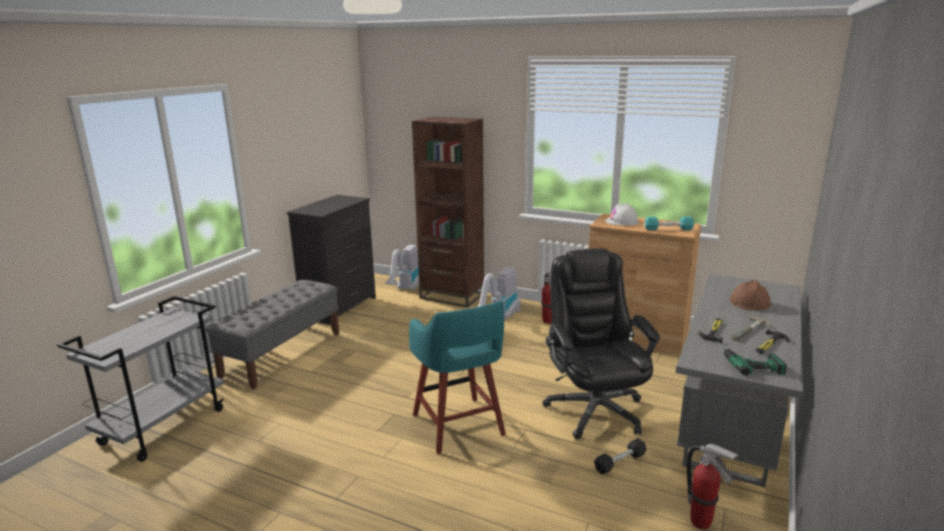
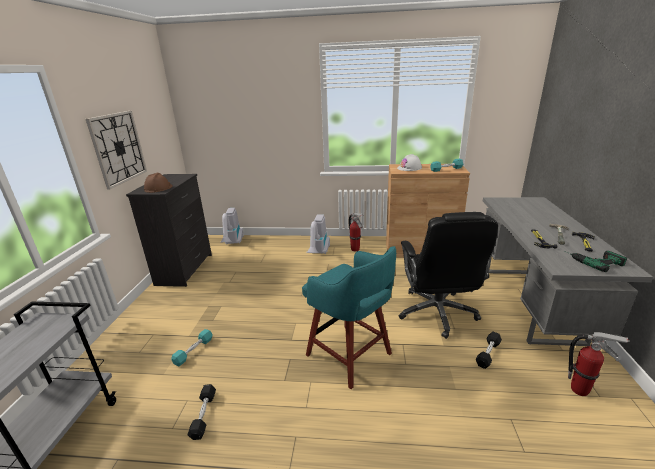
camera: 20 degrees left, 5 degrees up
grey bench [205,280,339,390] -> none
brown bookcase [412,117,484,308] -> none
black office chair [542,248,660,439] -> black office chair turned 150 degrees counterclockwise [399,212,498,339]
brown hard hat [730,280,771,311] -> brown hard hat moved to [144,173,172,193]
none -> wall clock [86,111,147,190]
none -> turquoise dumbbell [171,329,213,366]
none -> black dumbbell [187,384,216,440]

